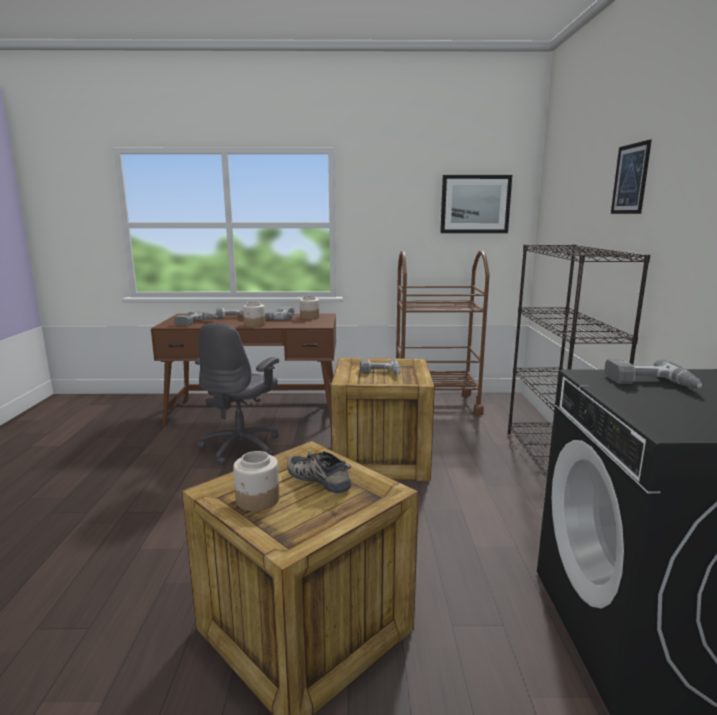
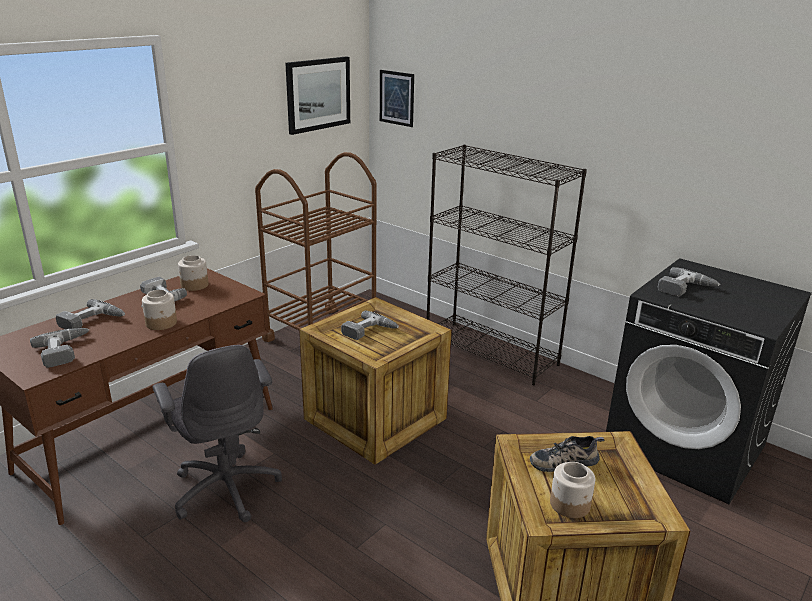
camera: 50 degrees left, 10 degrees up
picture [611,139,652,214] -> picture moved to [380,70,414,127]

